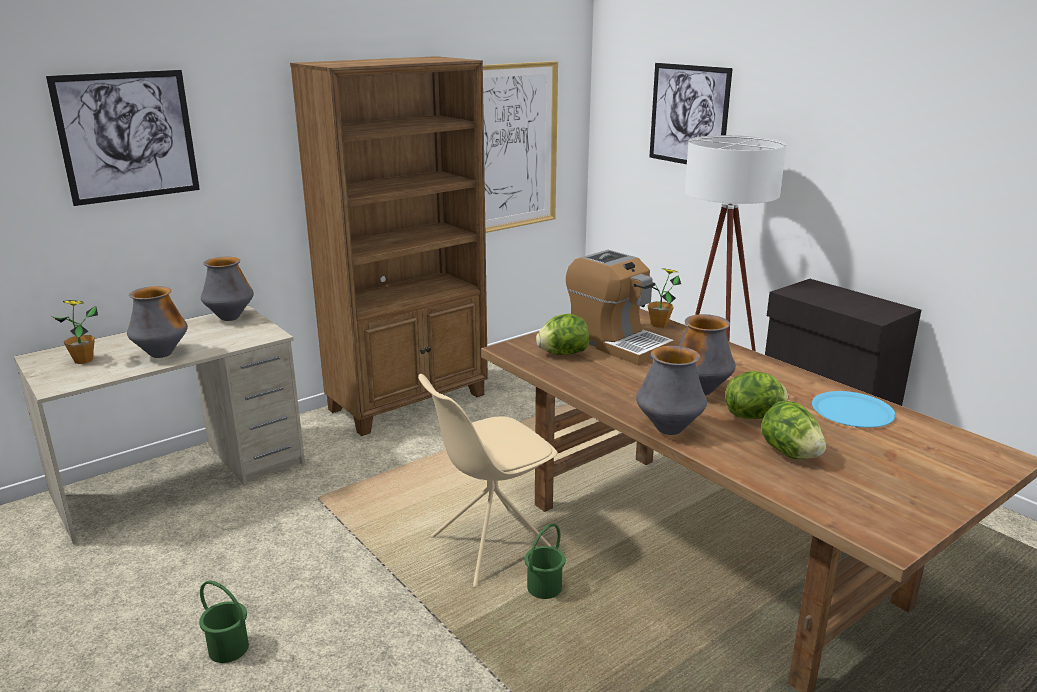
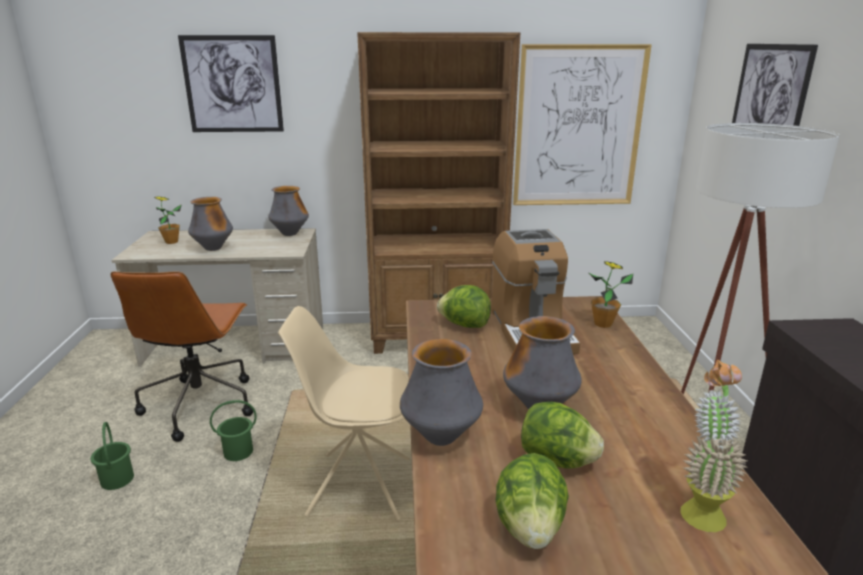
camera: 35 degrees right, 0 degrees up
green bucket [525,523,566,599] -> green bucket moved to [210,400,256,461]
blue plate [812,391,896,428] -> potted plant [680,360,747,532]
none -> brown office chair [111,271,253,442]

